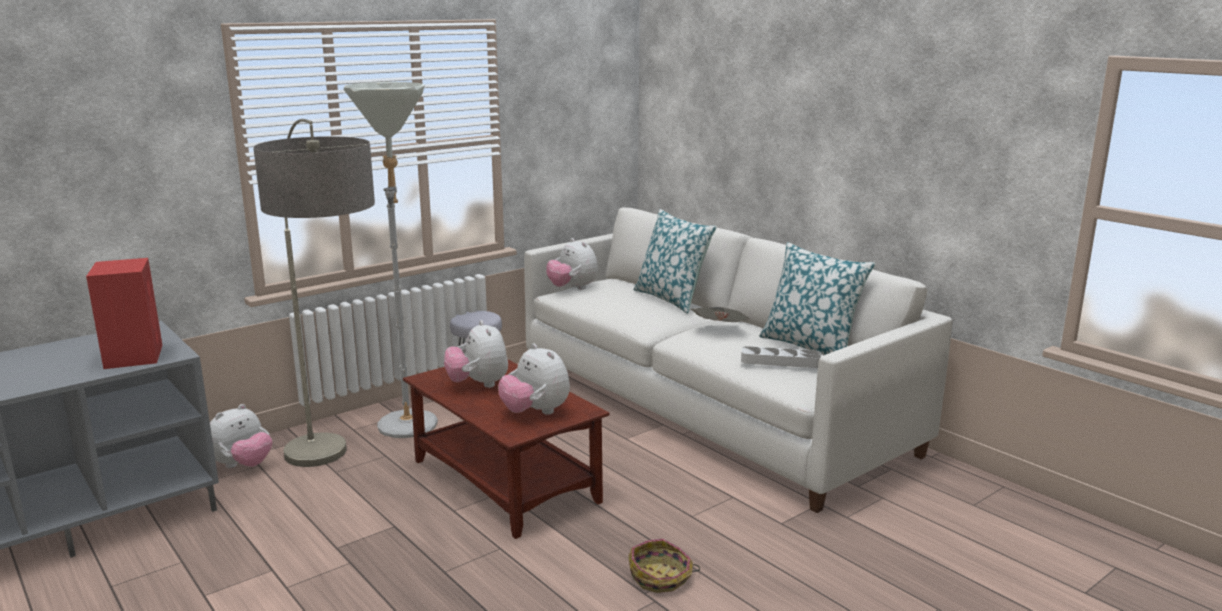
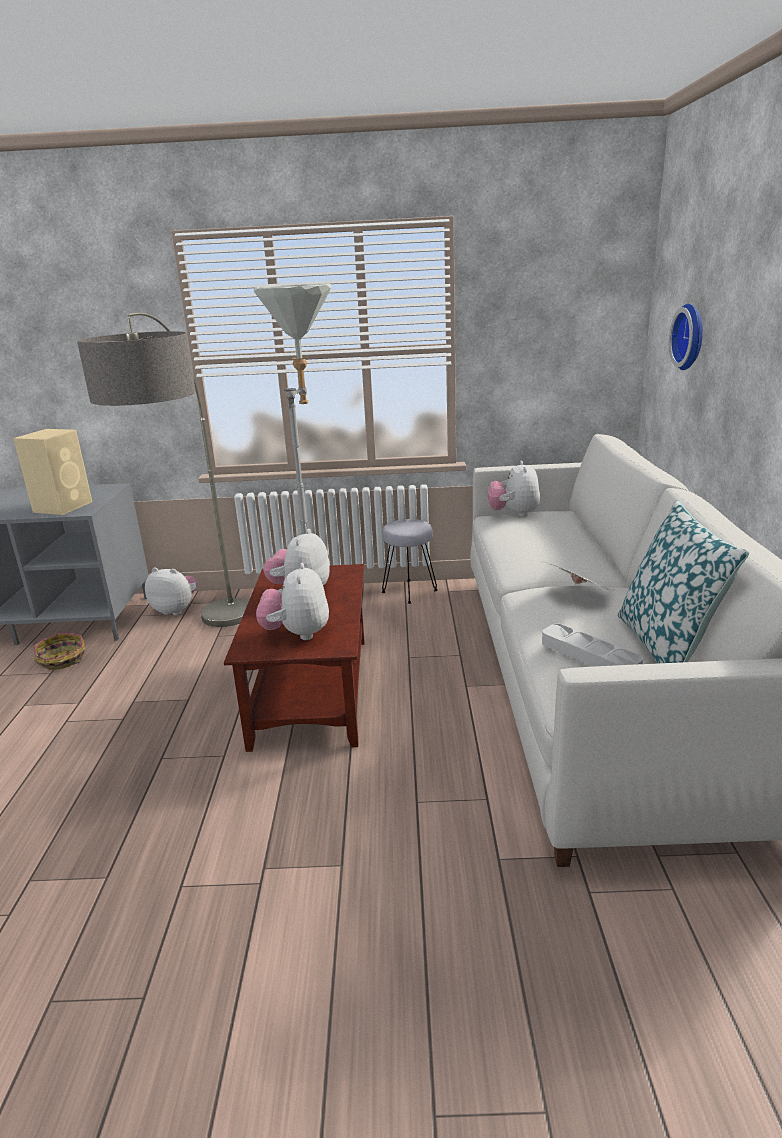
camera: 40 degrees right, 5 degrees up
red speaker [86,258,162,369] -> beige speaker [13,429,92,515]
plush toy [210,404,272,468] -> plush toy turned 150 degrees counterclockwise [145,567,197,616]
basket [628,539,700,593] -> basket moved to [34,633,85,670]
pillow [634,209,717,314] -> none
none -> wall clock [669,304,703,370]

